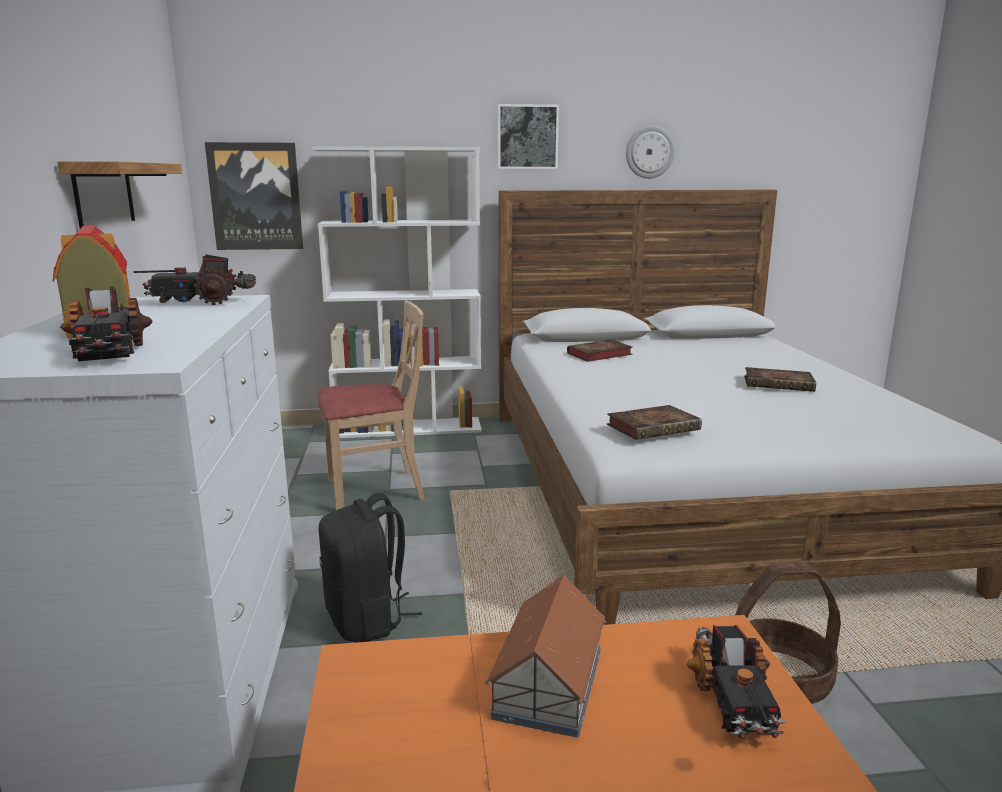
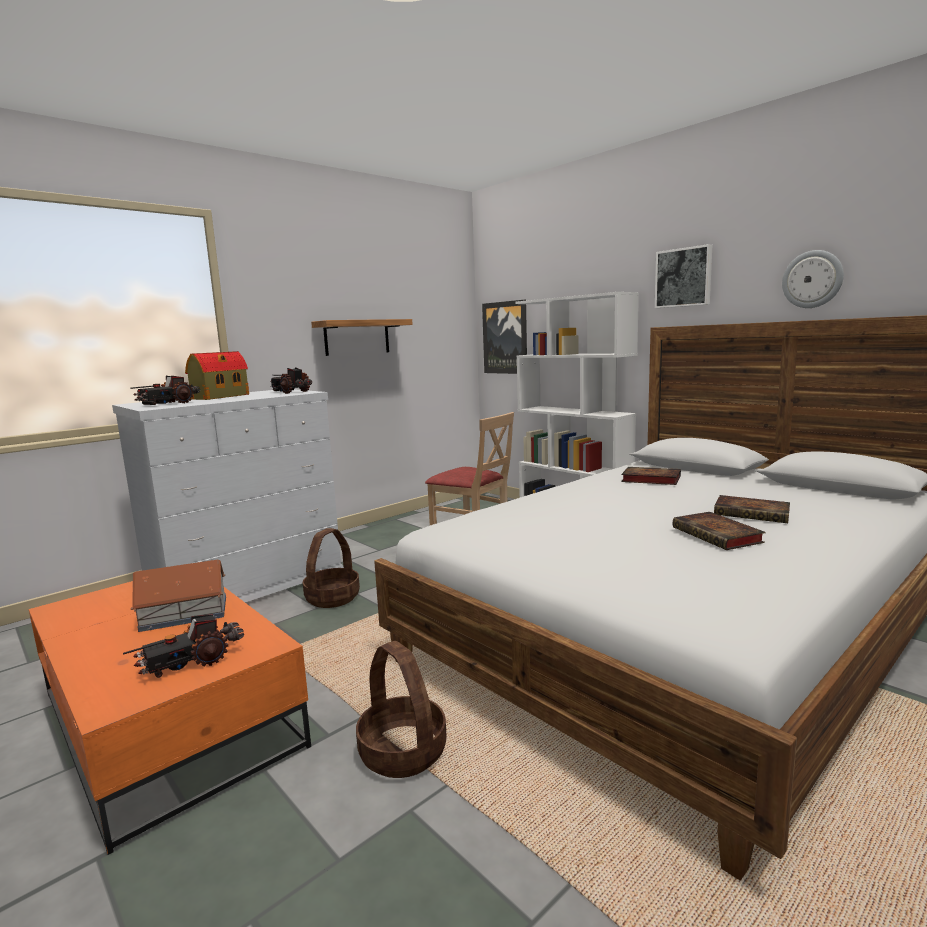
camera: 55 degrees right, 5 degrees down
black backpack [319,493,422,643] -> basket [303,528,360,608]
book [607,405,702,440] -> book moved to [714,495,790,523]

